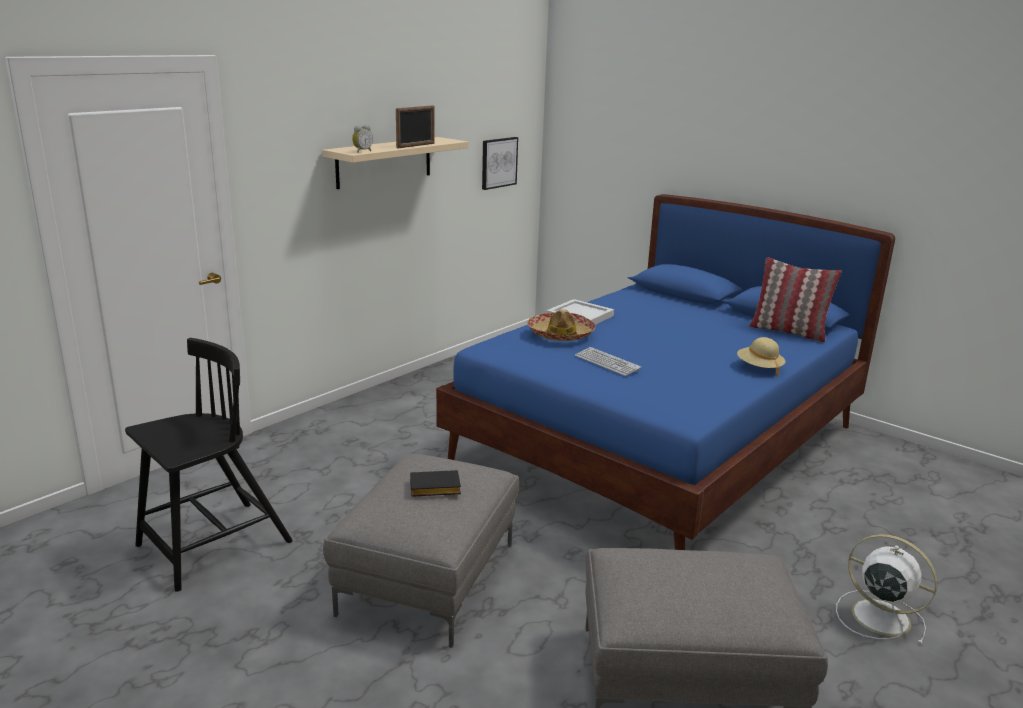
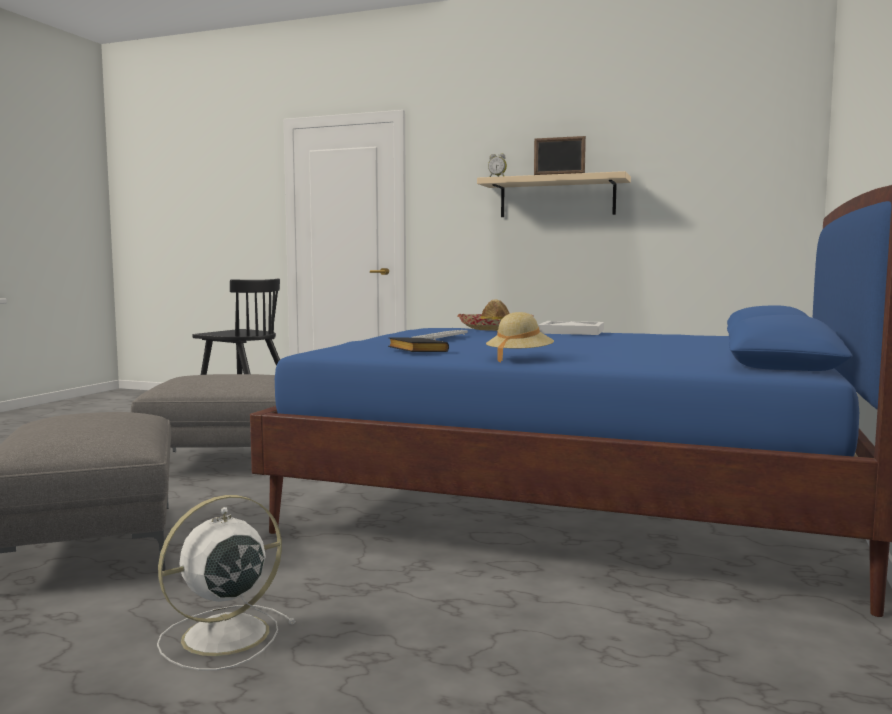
camera: 70 degrees right, 15 degrees down
black book [410,470,461,497] -> black book moved to [388,337,449,352]
picture [482,137,518,190] -> none
pillow [749,257,841,342] -> none
white fan [836,534,937,645] -> white fan turned 150 degrees counterclockwise [157,495,296,671]

